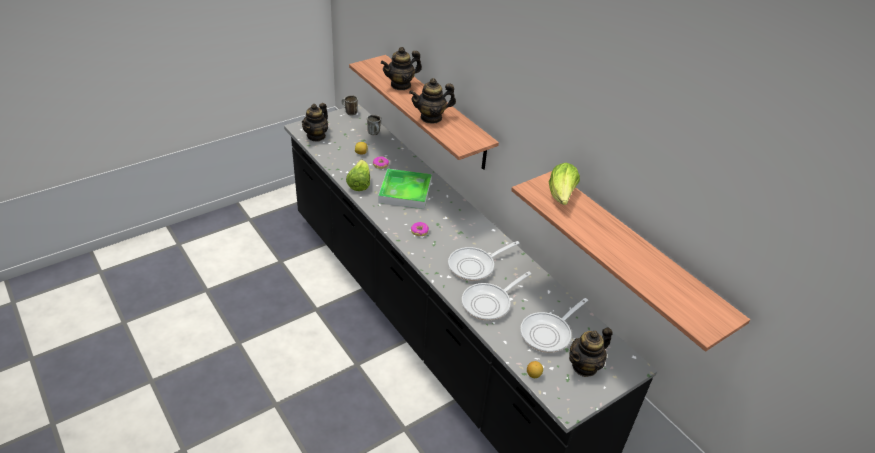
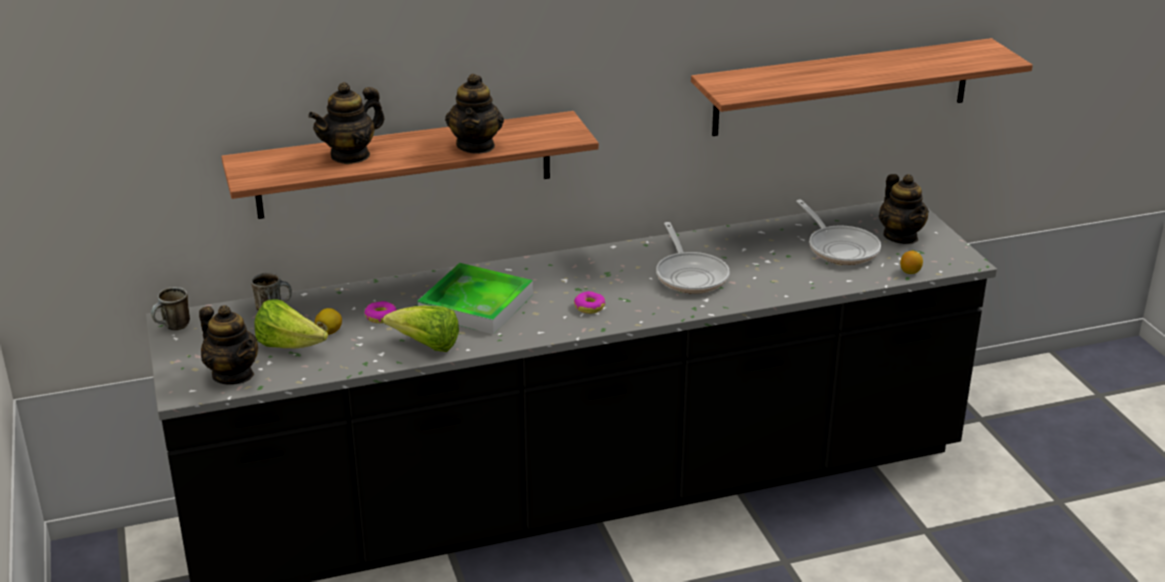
camera: 70 degrees left, 10 degrees down
teapot [381,47,422,90] -> teapot turned 60 degrees clockwise [308,82,385,164]
frying pan [462,271,531,321] -> none
lettuce [549,163,580,205] -> lettuce moved to [254,299,328,348]

